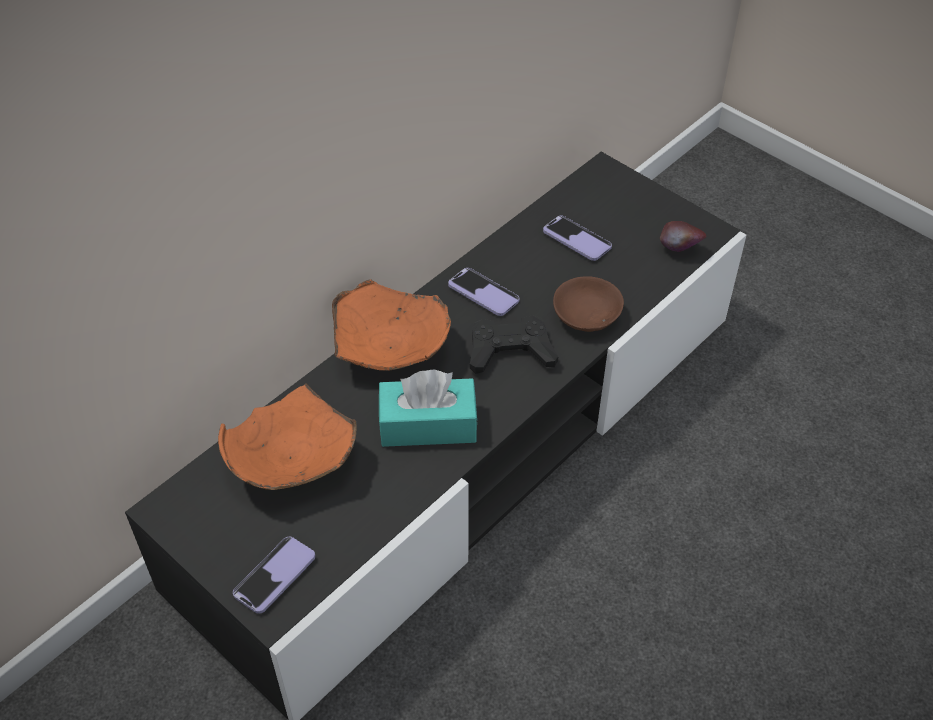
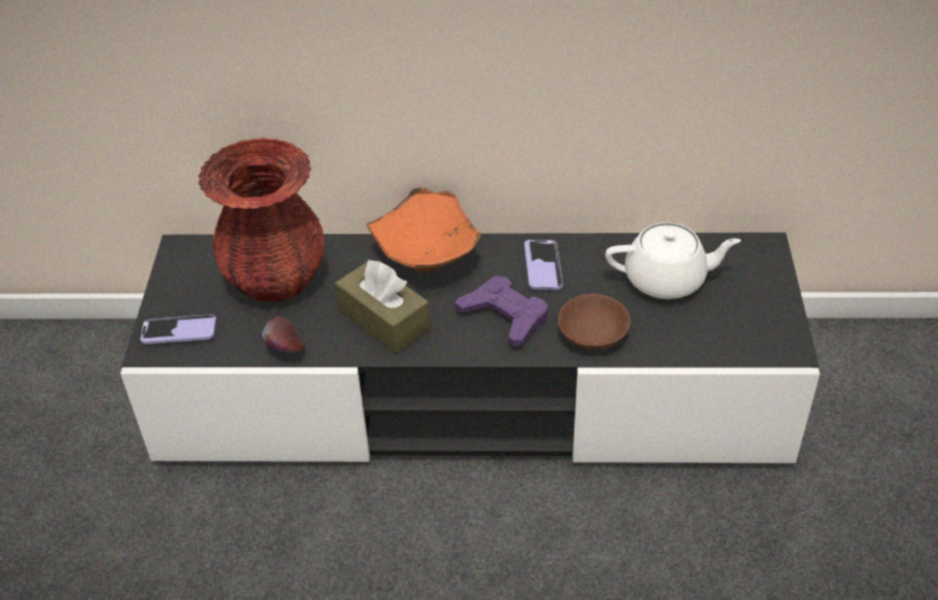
camera: 50 degrees right, 5 degrees down
orange bowl [218,384,357,490] -> red vase [198,138,325,302]
turquoise tissue box [379,370,478,447] -> brown tissue box [335,260,431,353]
black game controller [470,315,559,374] -> purple game controller [455,276,548,347]
phone [543,216,612,261] -> white teapot [605,222,741,299]
apple [660,221,707,252] -> apple moved to [262,316,305,353]

